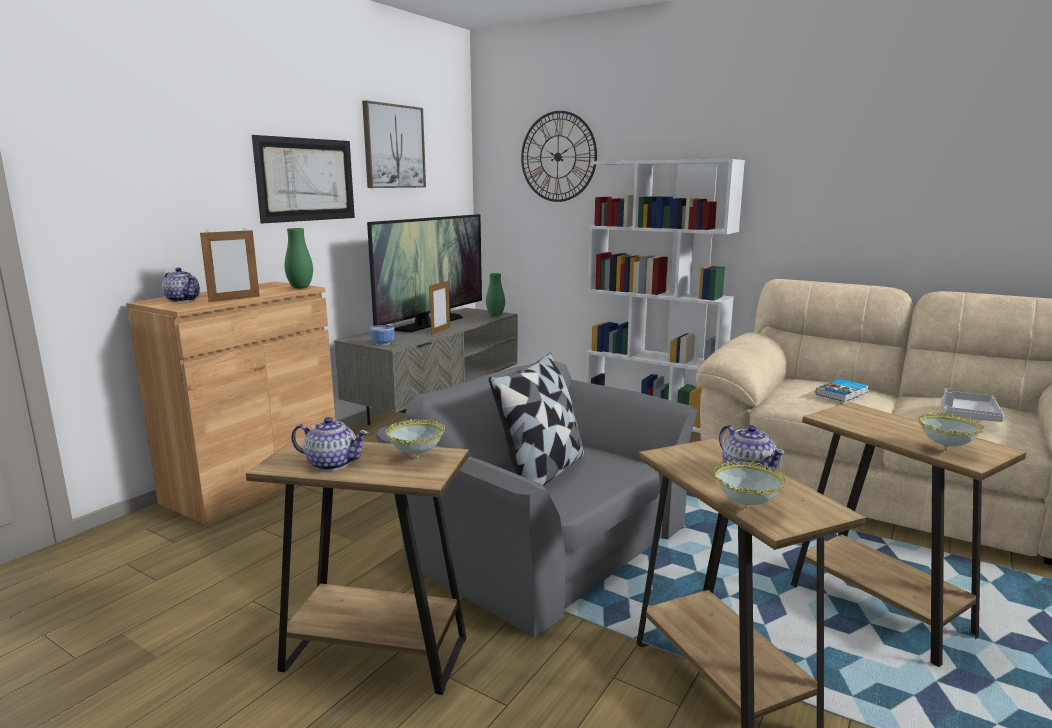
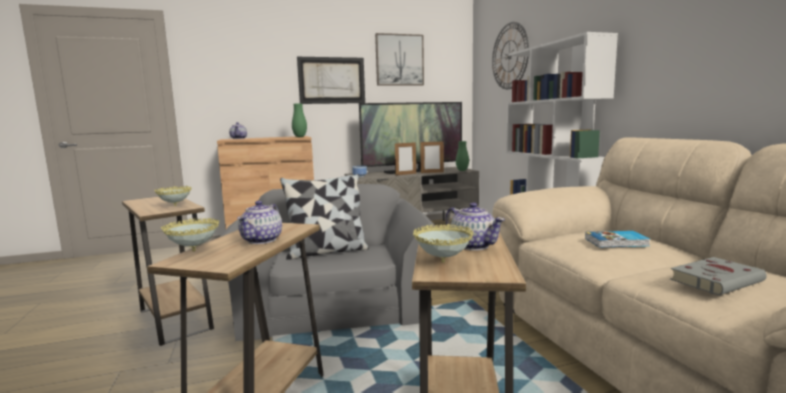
camera: 40 degrees right, 5 degrees down
picture frame [200,228,260,302] -> picture frame moved to [420,141,444,173]
teapot [291,417,369,471] -> teapot moved to [445,202,505,251]
grey tray [941,388,1004,422] -> grey book [670,257,767,295]

